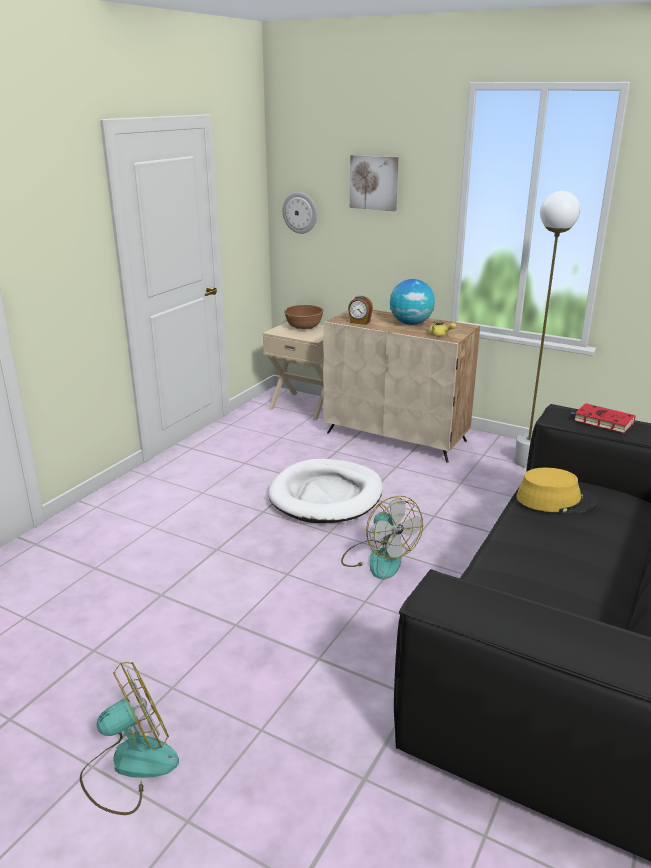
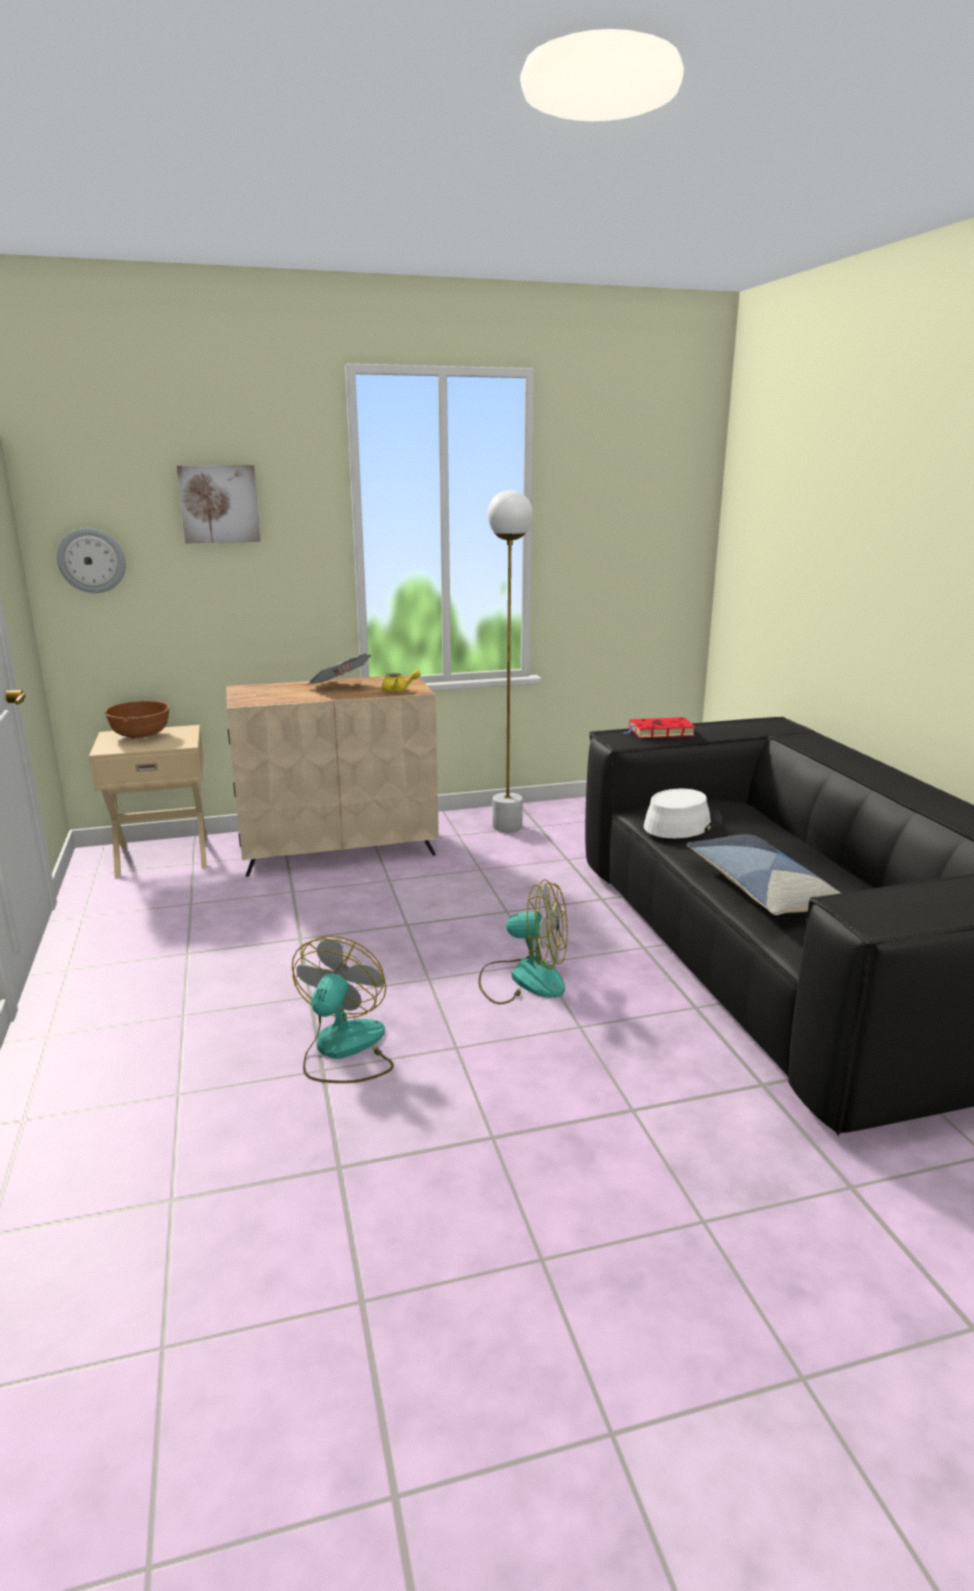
camera: 45 degrees left, 5 degrees down
fan [80,662,179,815] -> fan moved to [292,936,394,1083]
white dog bed [268,459,383,523] -> none
alarm clock [348,296,373,325] -> none
globe [390,279,435,325] -> newspaper [307,654,372,685]
yellow hat [516,468,596,514] -> white hat [644,788,722,838]
none -> pillow [687,834,841,915]

